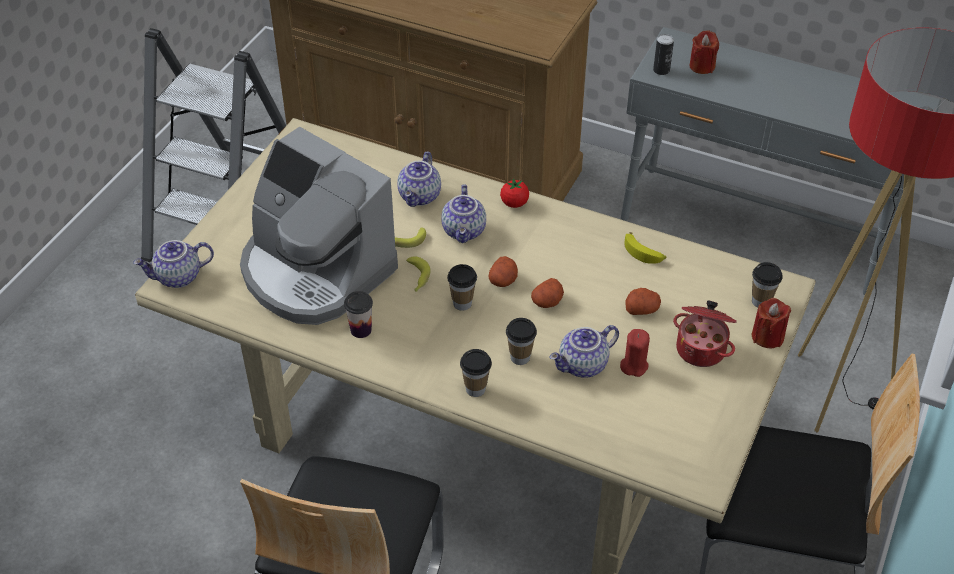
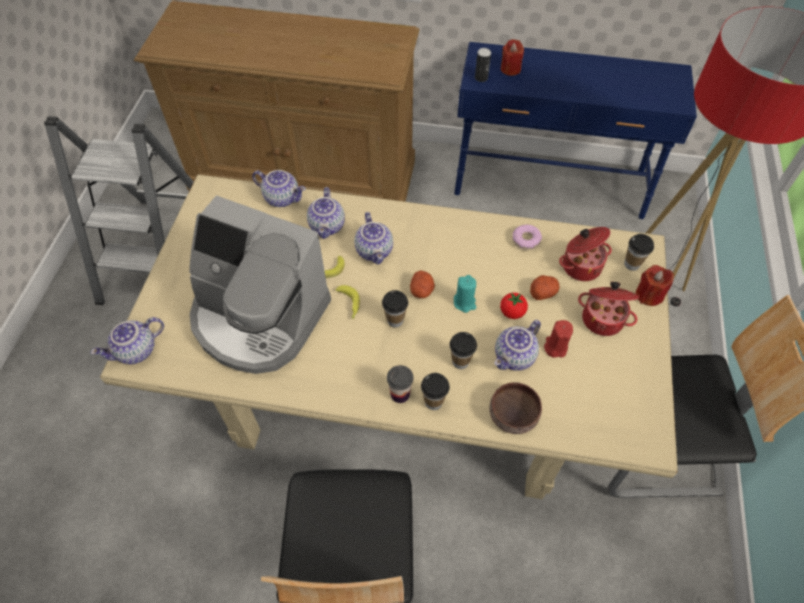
camera: 15 degrees left, 10 degrees up
cup [344,291,373,338] -> cup moved to [387,365,414,403]
tomato [500,179,529,208] -> tomato moved to [500,293,528,319]
potato [531,278,564,308] -> turquoise candle [454,275,476,313]
grey console table [621,27,941,295] -> blue console table [454,42,697,219]
banana [624,232,667,264] -> donut [512,225,542,250]
none -> teapot [252,170,306,207]
none -> brown bowl [489,382,542,434]
none -> cooking pot [559,227,612,281]

